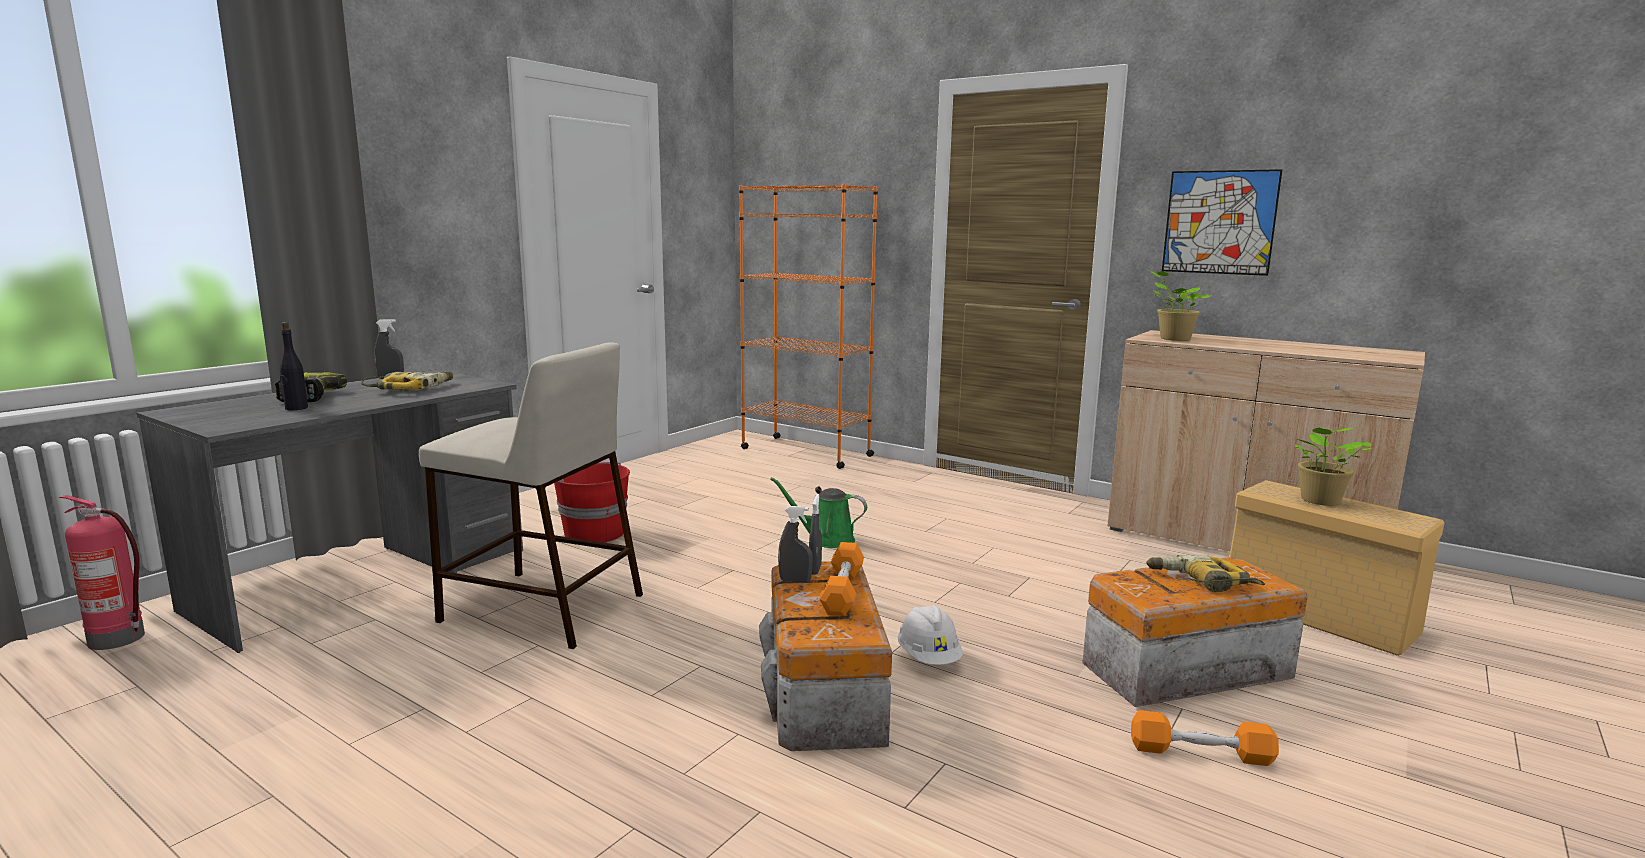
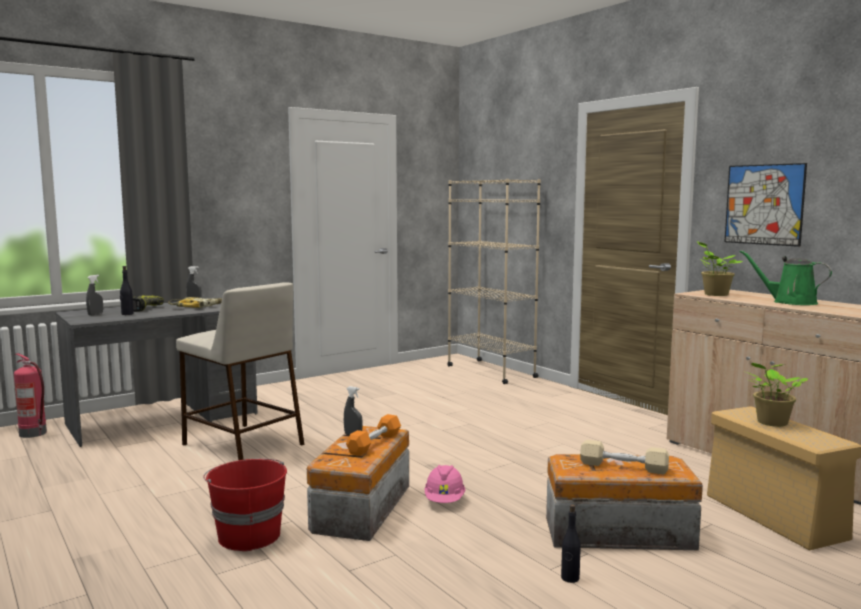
camera: 20 degrees right, 5 degrees down
red bucket [554,462,630,543] -> red bucket moved to [203,458,287,551]
orange bookcase [739,184,878,469] -> beige bookcase [447,179,541,384]
green watering can [770,477,867,548] -> green watering can moved to [740,250,832,305]
grey spray bottle [809,494,822,575] -> grey spray bottle moved to [86,275,103,316]
white hard hat [898,605,963,665] -> pink hard hat [424,465,465,503]
orange dumbbell [1131,710,1279,766] -> black bottle [561,504,581,583]
power drill [1146,555,1265,592] -> beige dumbbell [580,440,669,475]

